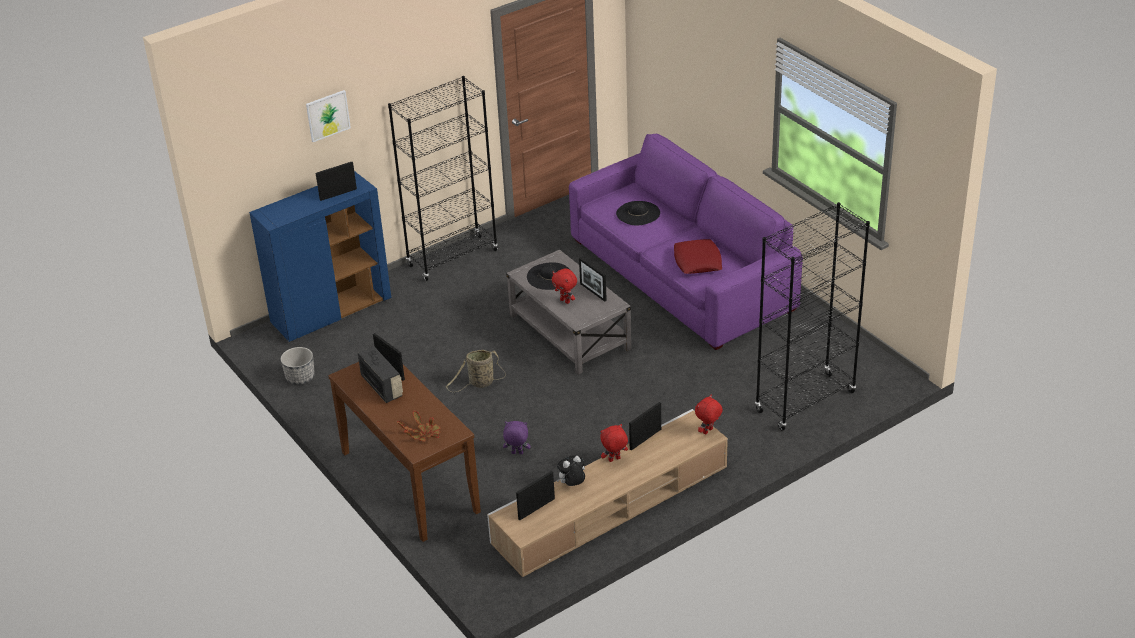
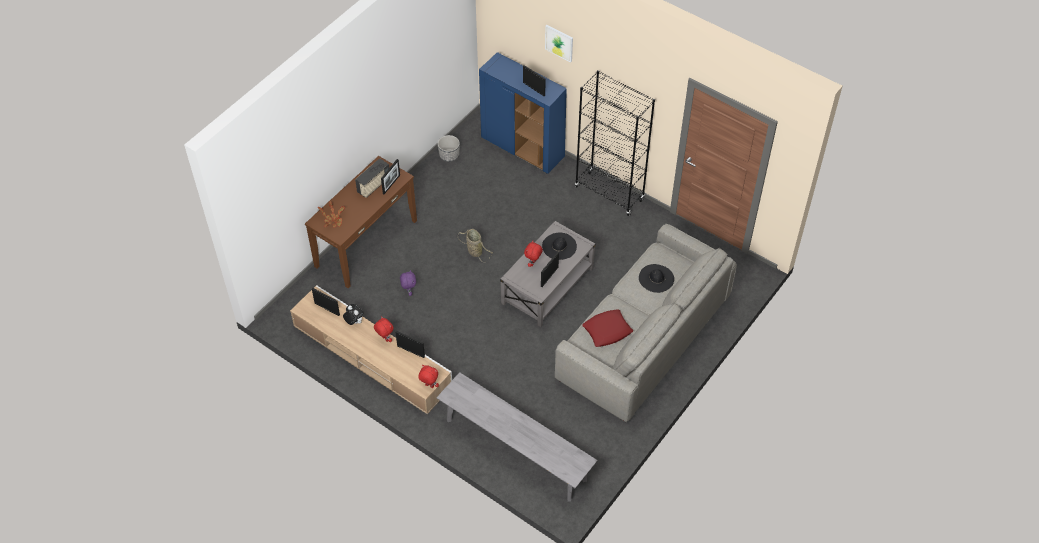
camera: 70 degrees right, 15 degrees up
purple sofa [569,134,803,350] -> grey sofa [555,224,737,422]
black bookcase [755,202,870,431] -> grey bench [437,372,598,501]

